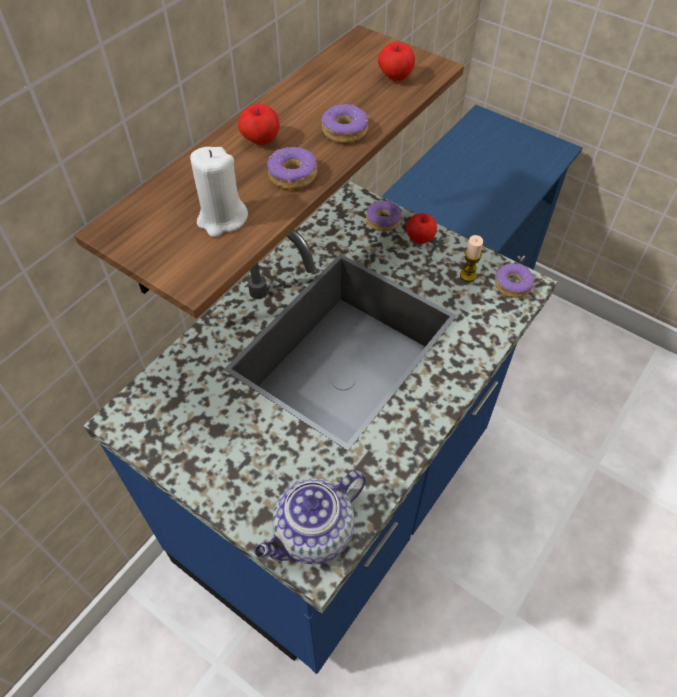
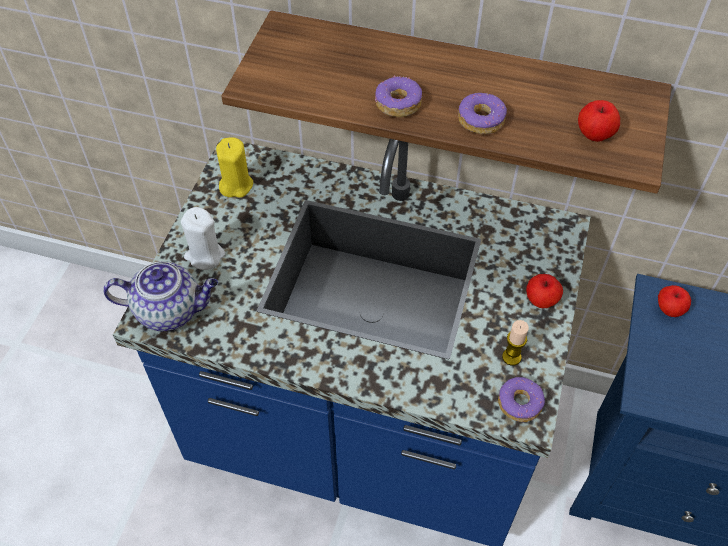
camera: 70 degrees right, 0 degrees up
white candle [190,147,248,237] -> white candle moved to [181,207,225,270]
apple [238,104,280,145] -> apple moved to [658,285,691,317]
teapot [255,470,366,564] -> teapot turned 150 degrees clockwise [103,261,218,332]
donut [366,201,402,231] -> none
none -> yellow candle [216,137,253,198]

